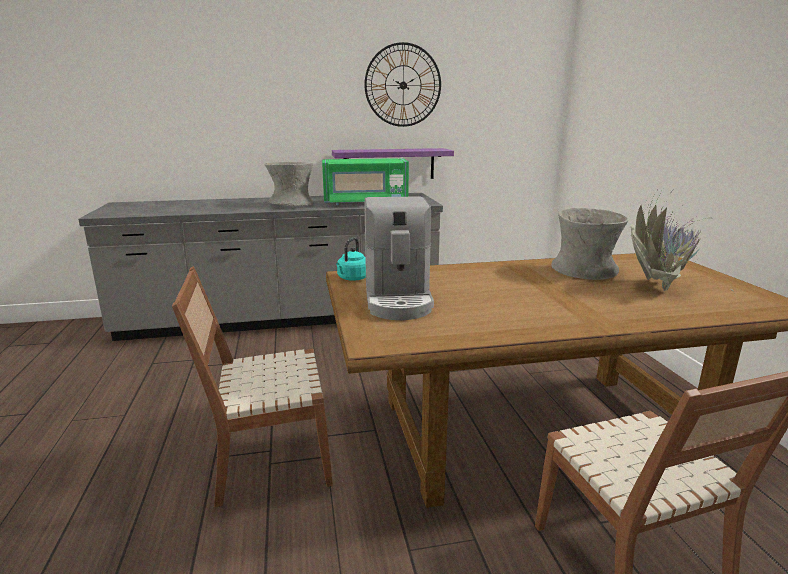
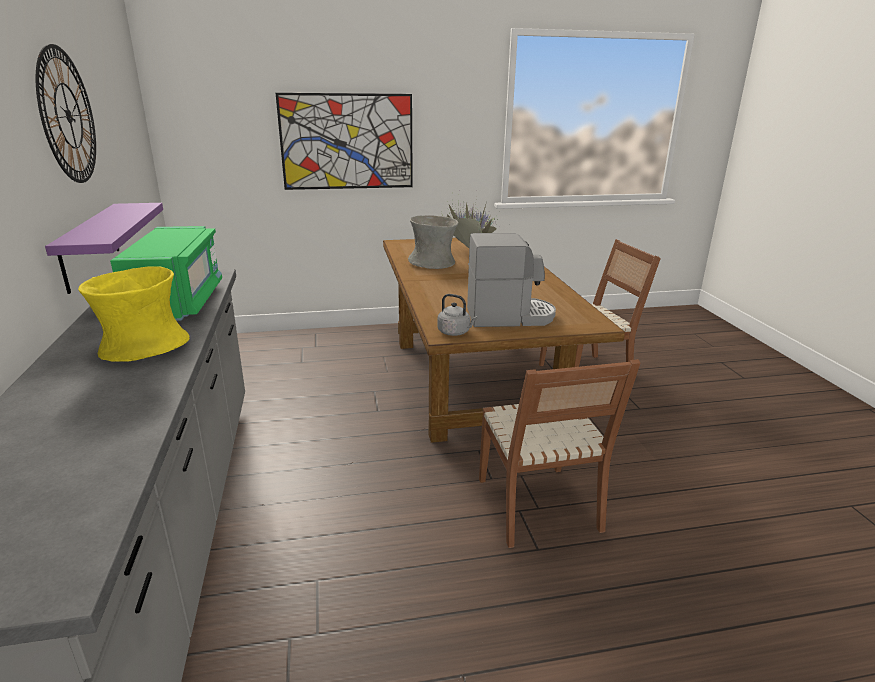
camera: 90 degrees left, 5 degrees up
grey vase [264,162,313,206] -> yellow vase [78,266,190,362]
turquoise kettle [336,238,366,281] -> grey kettle [437,294,478,336]
none -> picture [276,93,413,190]

